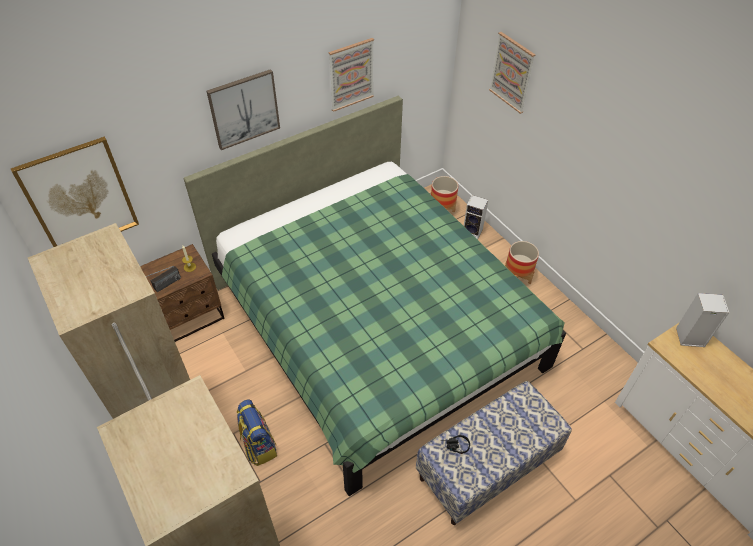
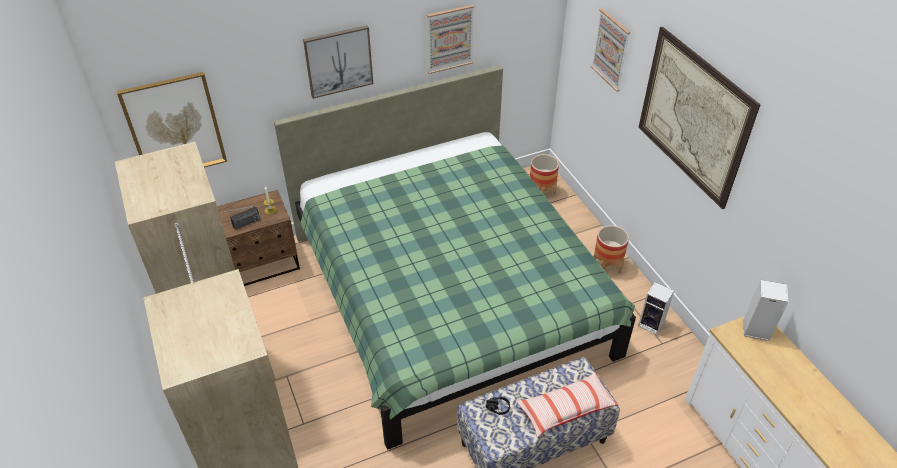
camera: 10 degrees right, 5 degrees down
backpack [236,399,277,466] -> none
speaker [464,195,488,239] -> speaker moved to [638,282,674,335]
none -> pillow [516,372,618,437]
none -> picture [638,27,760,209]

